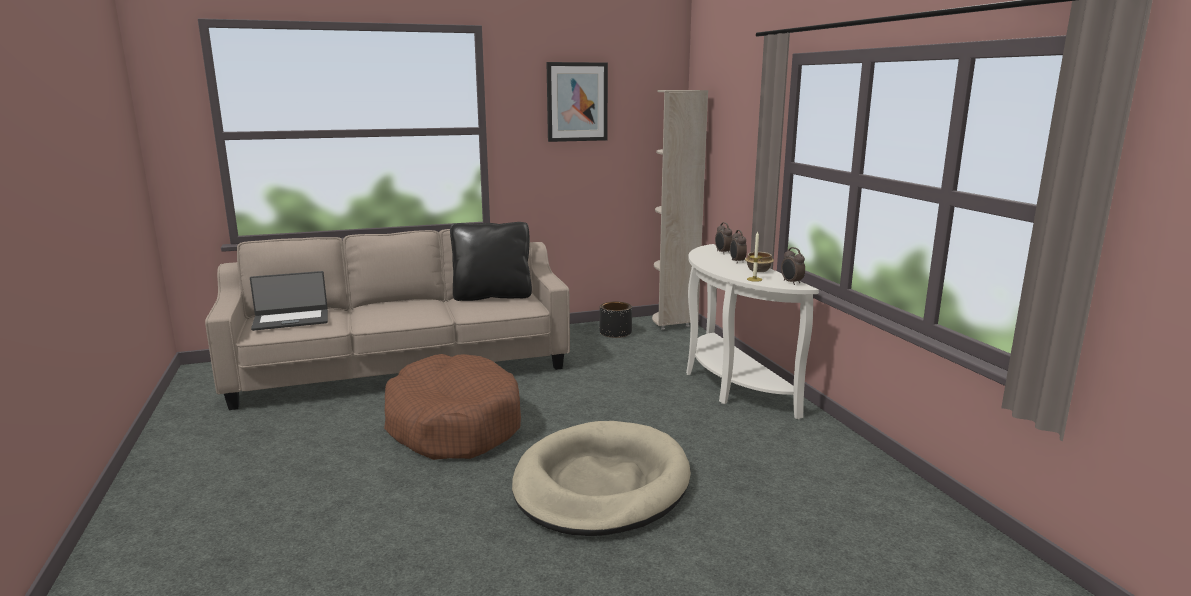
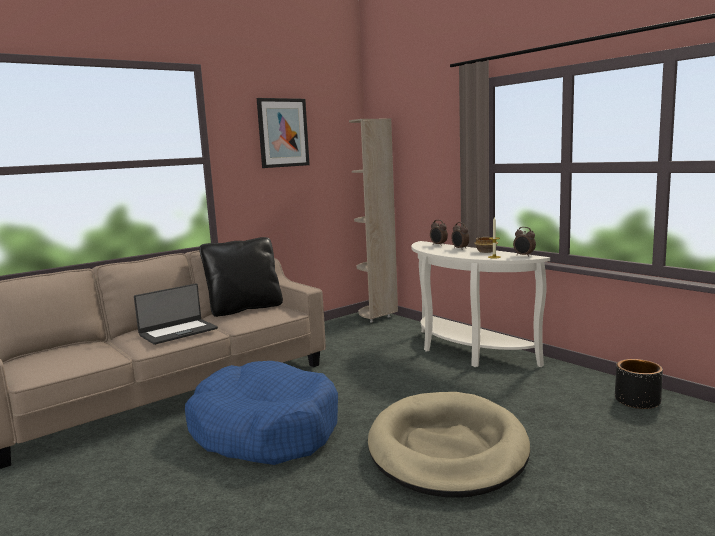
camera: 20 degrees left, 5 degrees down
laptop [250,271,328,331] -> laptop moved to [134,284,218,345]
brown dog bed [384,354,521,460] -> blue dog bed [185,361,338,465]
black planter [599,301,632,338] -> black planter moved to [615,359,663,409]

